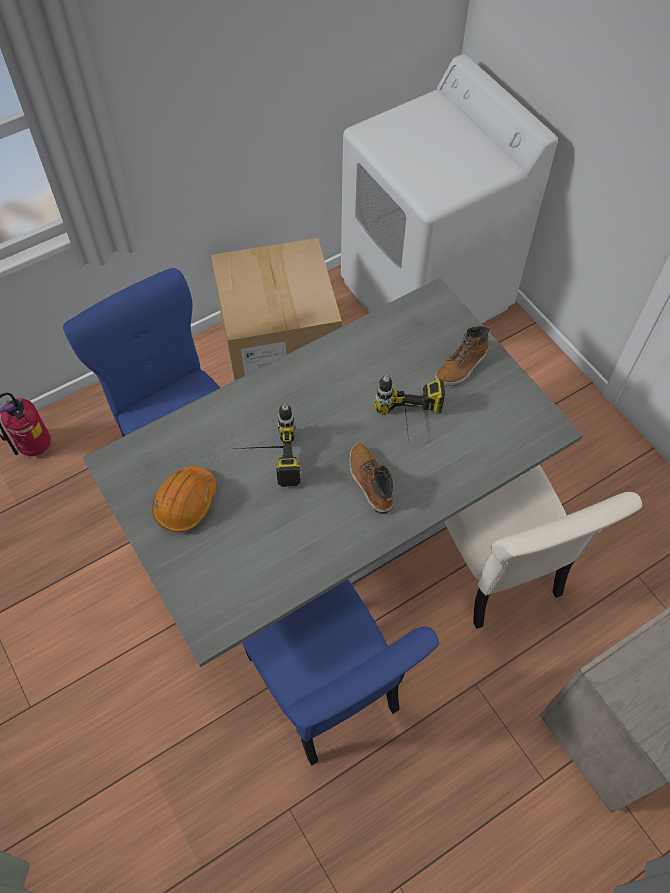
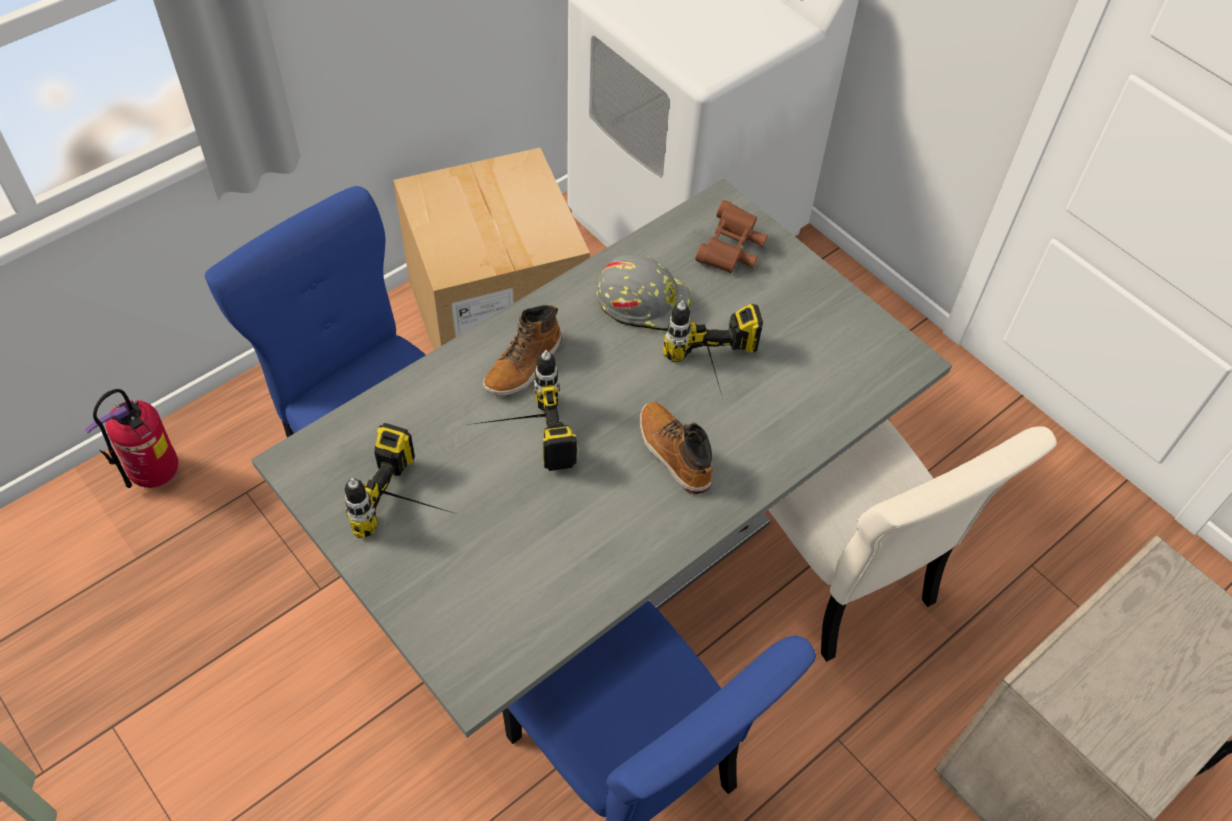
camera: 10 degrees left, 5 degrees down
orange hard hat [152,466,217,532] -> power drill [344,423,453,538]
boot [435,326,490,386] -> boot moved to [483,305,562,396]
none -> grey hard hat [596,254,690,331]
none -> brown binoculars [695,200,768,273]

